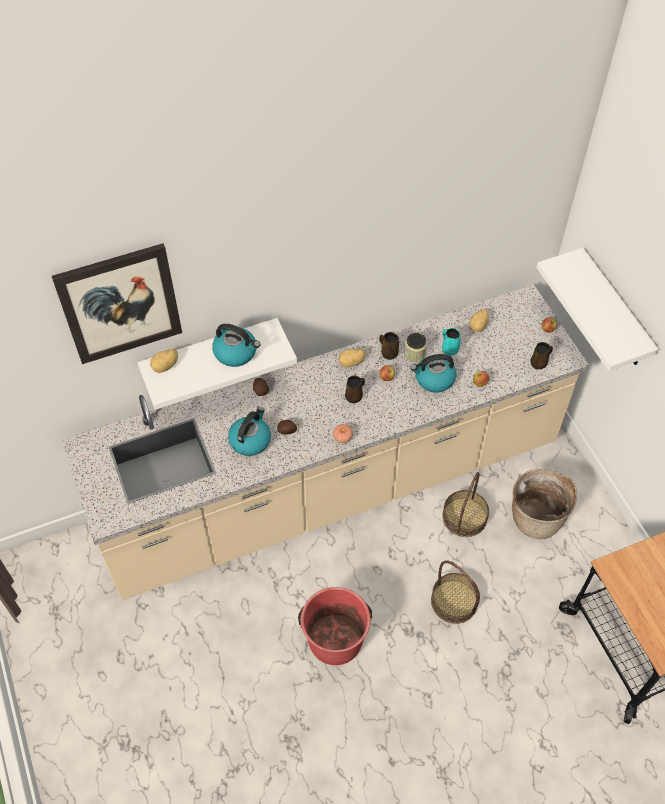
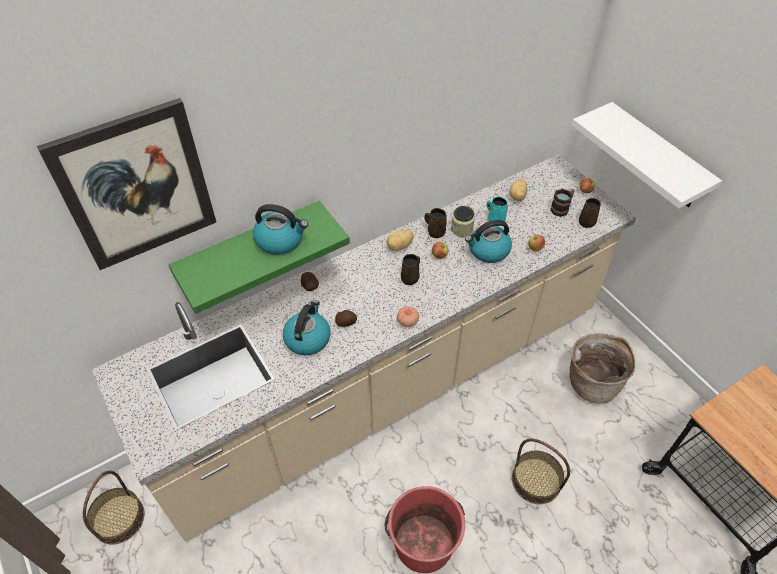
camera: 10 degrees left, 5 degrees down
white shelf [138,318,297,410] -> green shelf [169,201,350,314]
potato [150,349,178,373] -> none
basket [443,472,489,537] -> basket moved to [83,471,145,545]
none -> mug [550,189,574,217]

